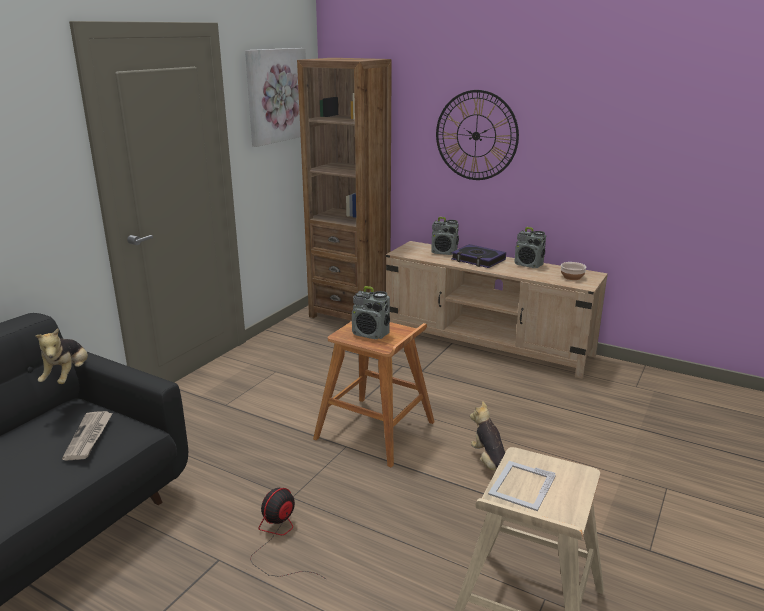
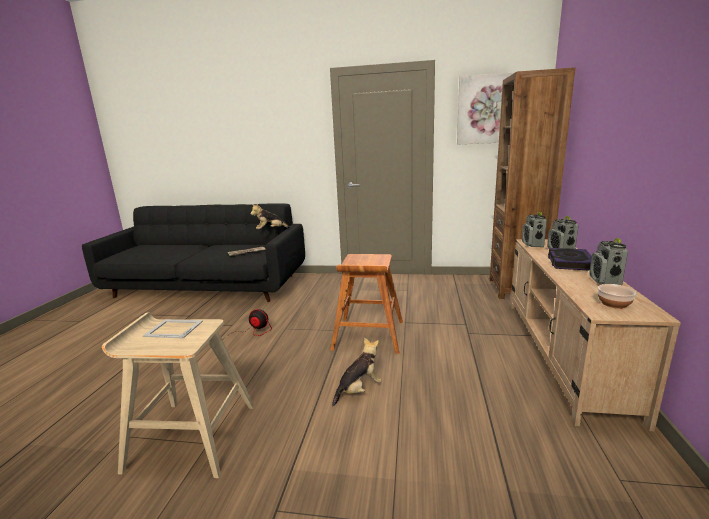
camera: 70 degrees right, 5 degrees down
radio [352,286,390,339] -> radio moved to [522,212,547,247]
wall clock [436,90,519,180] -> none

